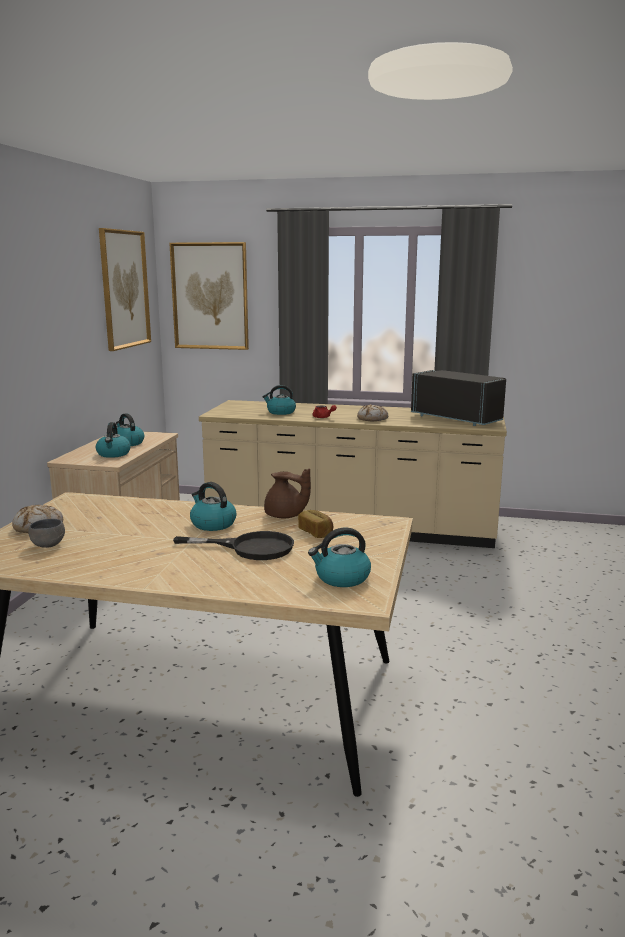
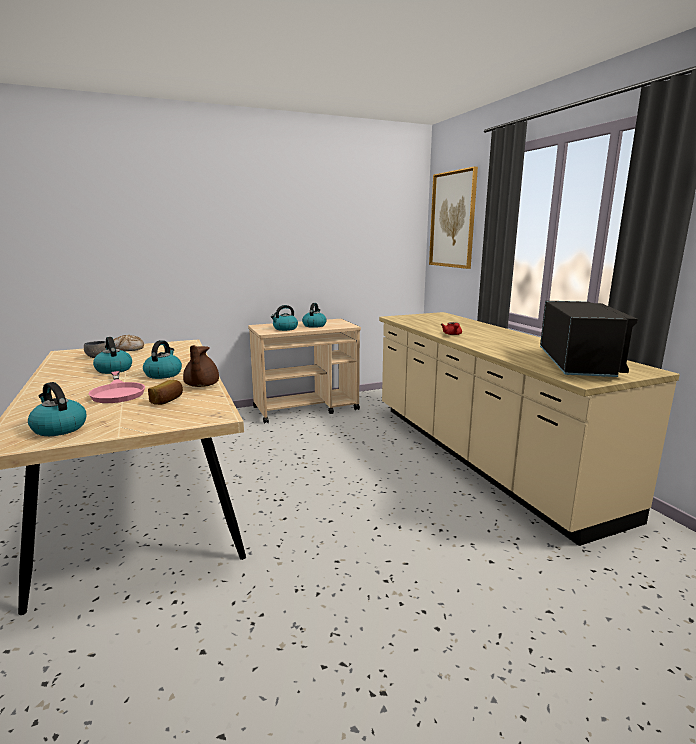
camera: 55 degrees right, 0 degrees up
picture [99,228,151,351] -> none
black frying pan [173,531,294,560] -> pink frying pan [88,371,145,403]
kettle [263,385,296,415] -> kettle moved to [93,337,132,374]
bread [357,404,388,421] -> none

